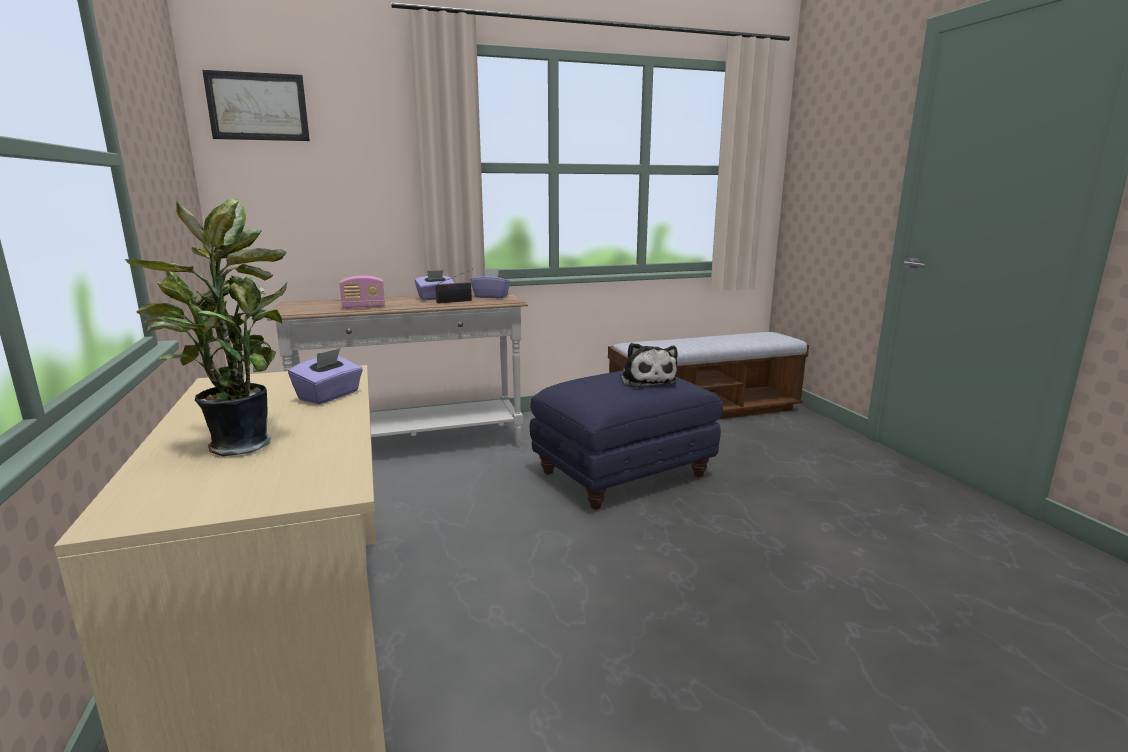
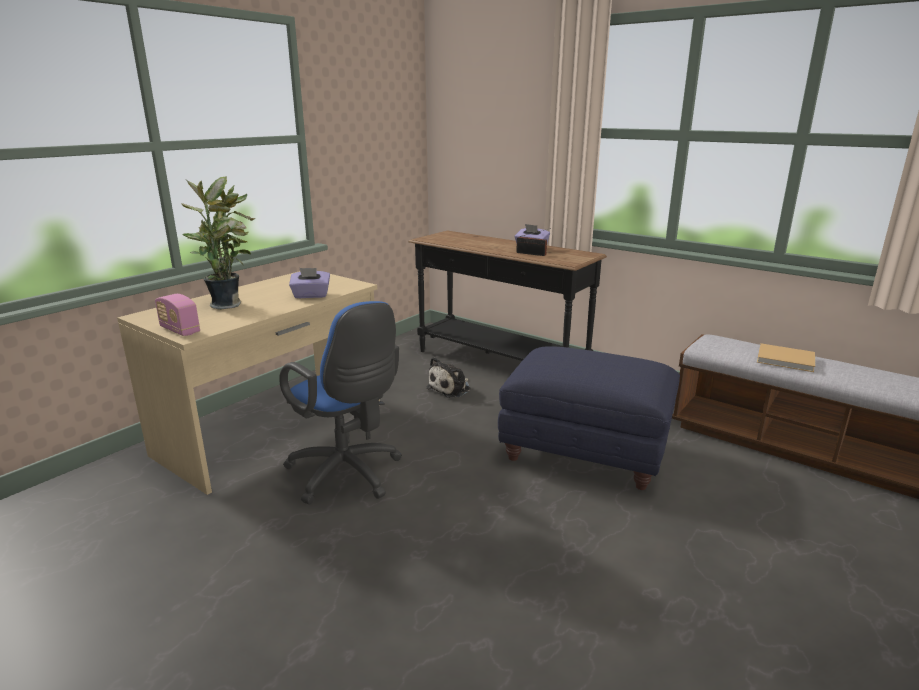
camera: 55 degrees right, 5 degrees up
picture [202,70,310,141] -> none
white console table [267,291,528,446] -> black console table [408,231,607,361]
radio [340,275,385,309] -> radio moved to [155,294,200,336]
purple tissue box [471,268,511,298] -> none
plush toy [620,343,678,387] -> plush toy moved to [426,357,471,398]
none -> blue office chair [279,301,402,504]
none -> beige book [757,343,815,372]

